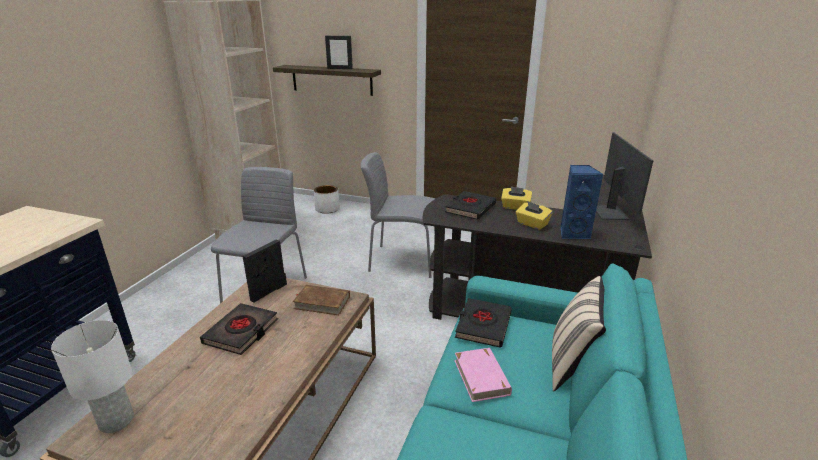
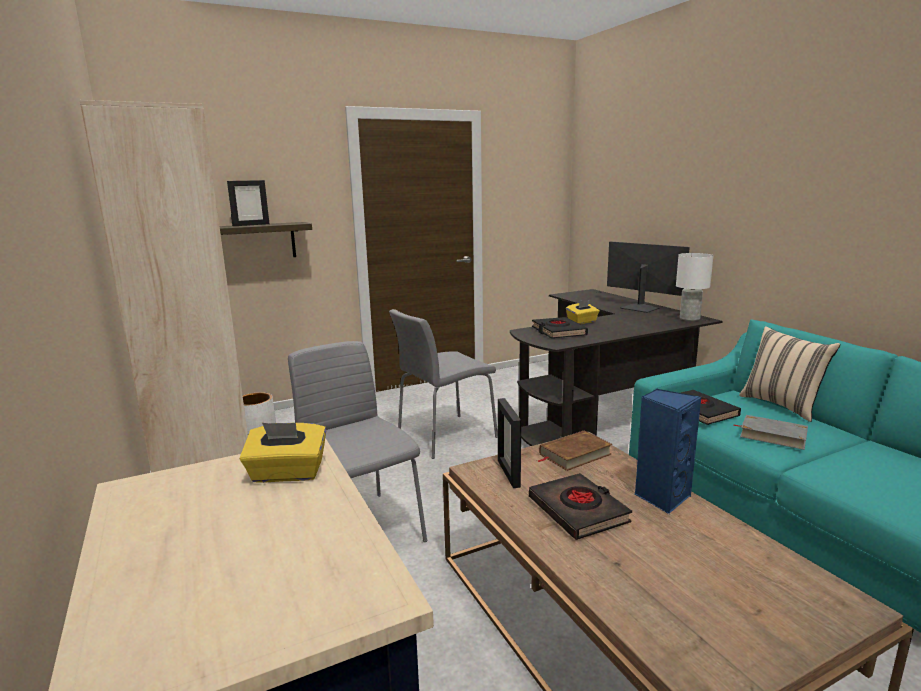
camera: 45 degrees left, 10 degrees down
white table lamp [51,320,134,433] -> white table lamp moved to [676,253,714,321]
pink book [454,348,512,402] -> grey book [734,415,808,450]
yellow tissue box [516,202,553,230] -> yellow tissue box moved to [240,423,326,483]
blue speaker [561,165,604,240] -> blue speaker moved to [634,388,701,514]

